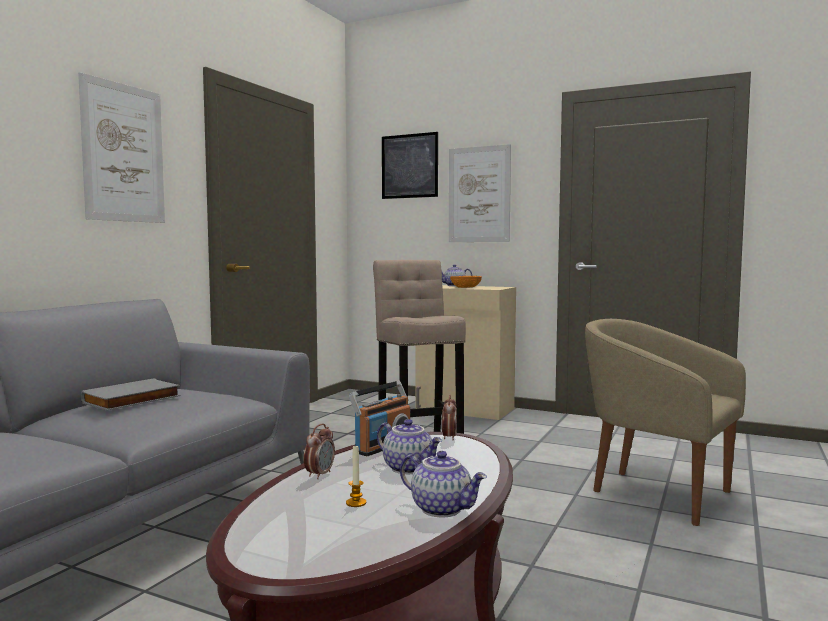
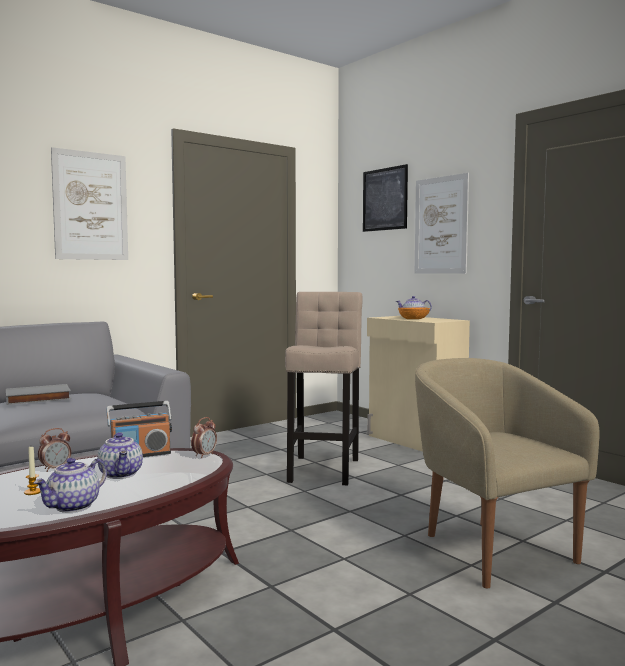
camera: 25 degrees right, 0 degrees up
teapot [400,451,487,517] -> teapot turned 60 degrees clockwise [34,458,107,513]

